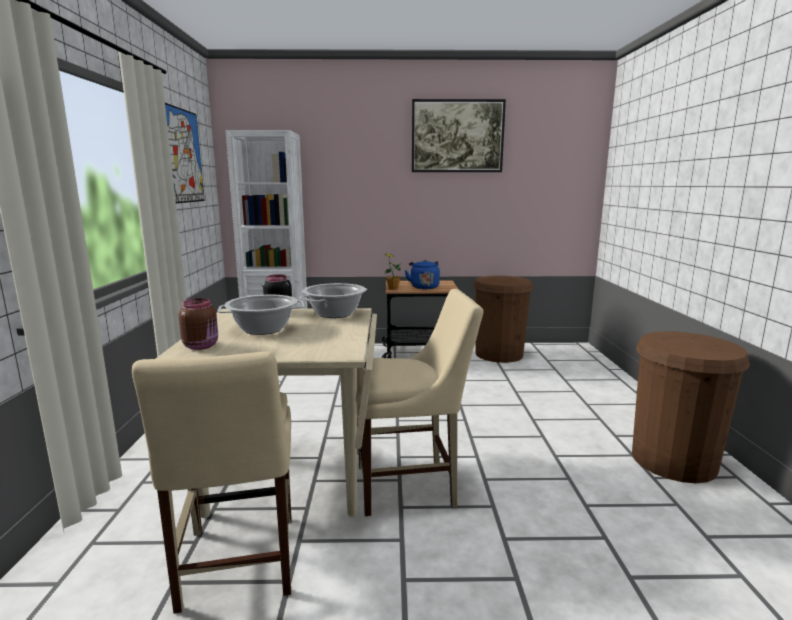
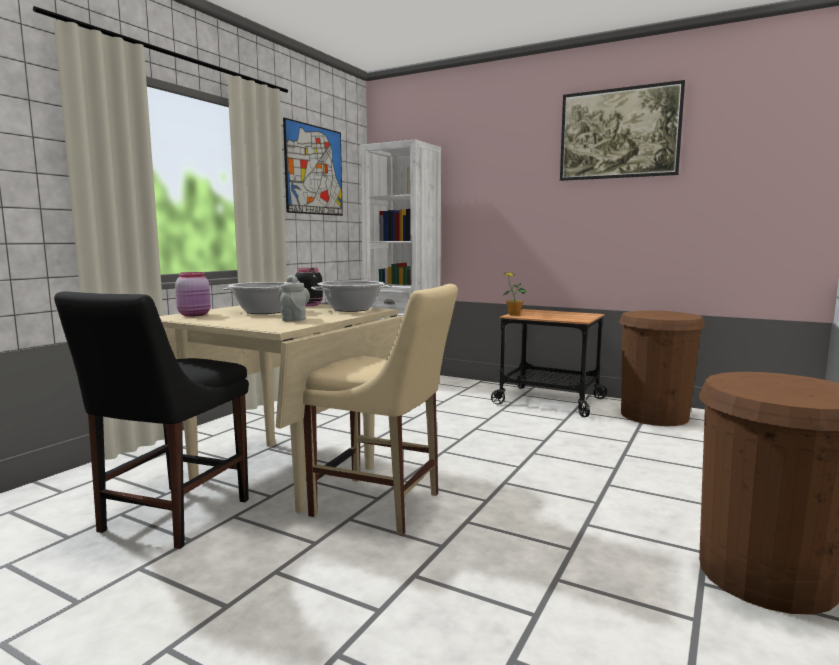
camera: 30 degrees right, 5 degrees down
beige chair [132,352,291,614] -> black chair [54,291,249,549]
brown jar [179,298,218,350] -> pink jar [175,272,211,317]
blue kettle [405,260,440,289] -> none
none -> grey teapot [278,275,310,321]

